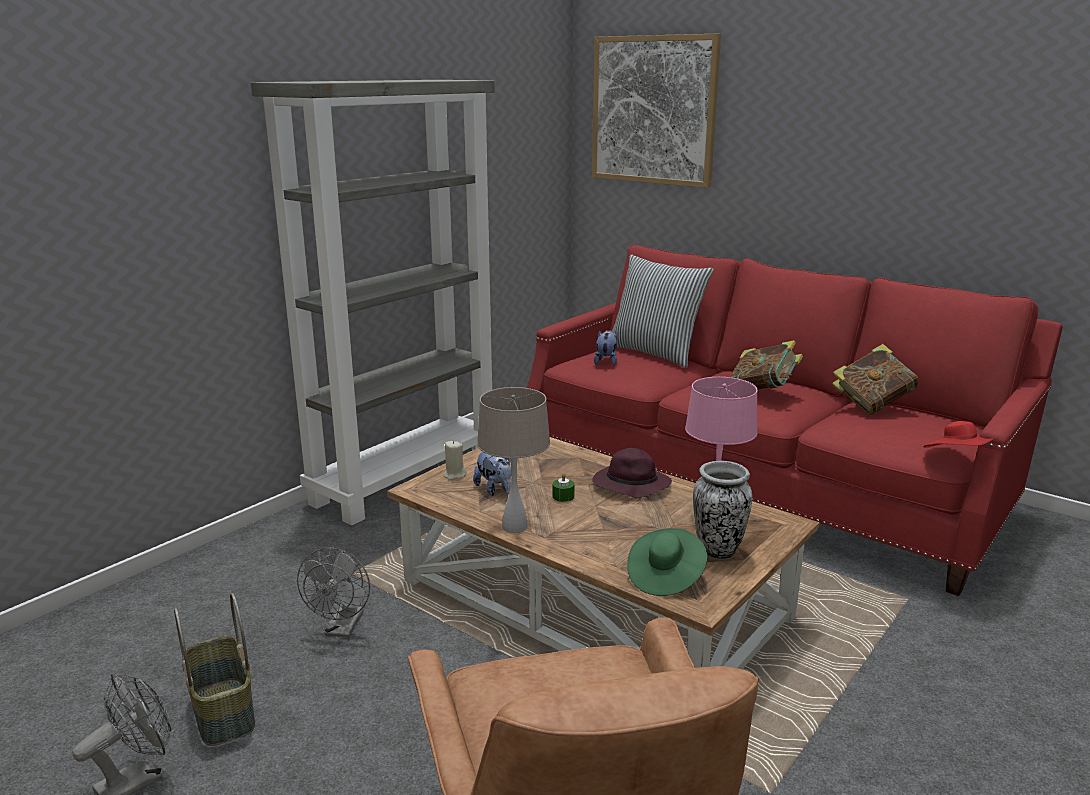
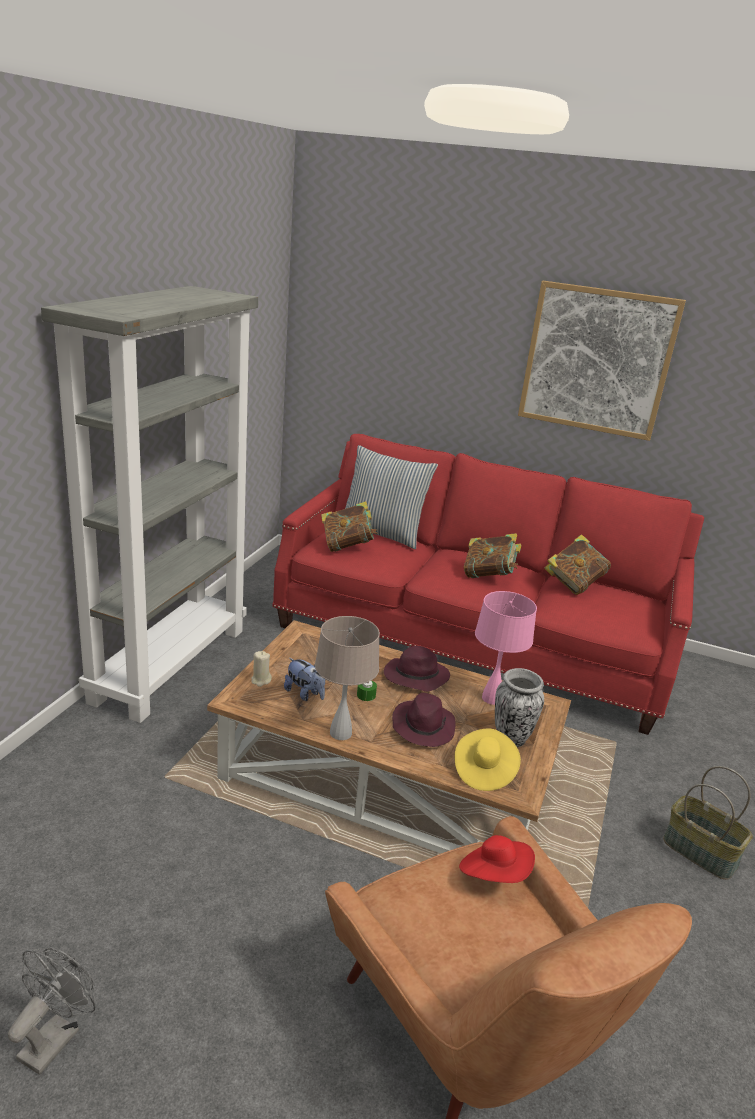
camera: 20 degrees left, 5 degrees up
basket [174,593,255,746] -> basket moved to [663,766,753,880]
grey fan [297,547,370,637] -> none
picture [592,34,721,188] -> picture moved to [518,281,686,441]
plush toy [594,330,617,366] -> book [321,501,378,552]
green hat [627,528,707,596] -> yellow hat [455,728,521,791]
red hat [923,421,994,448] -> red hat moved to [459,835,535,883]
none -> purple hat [392,693,456,747]

